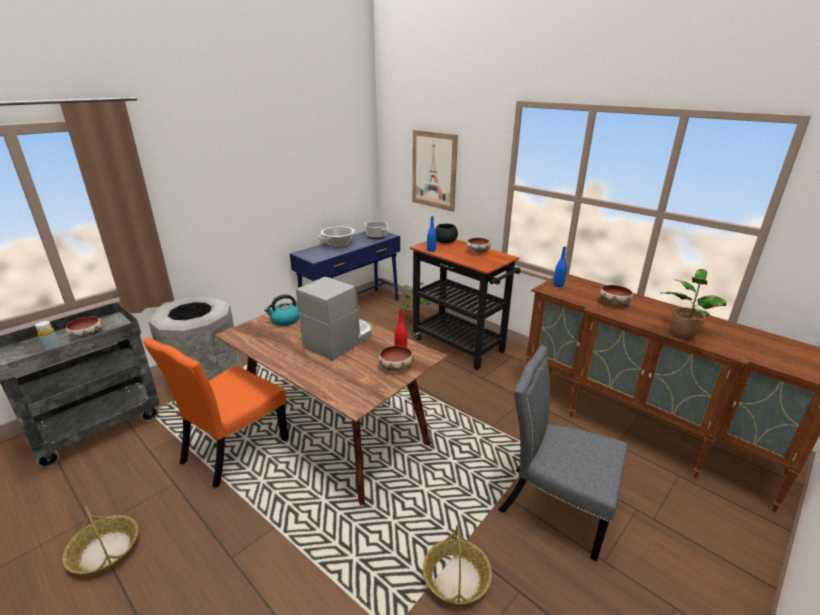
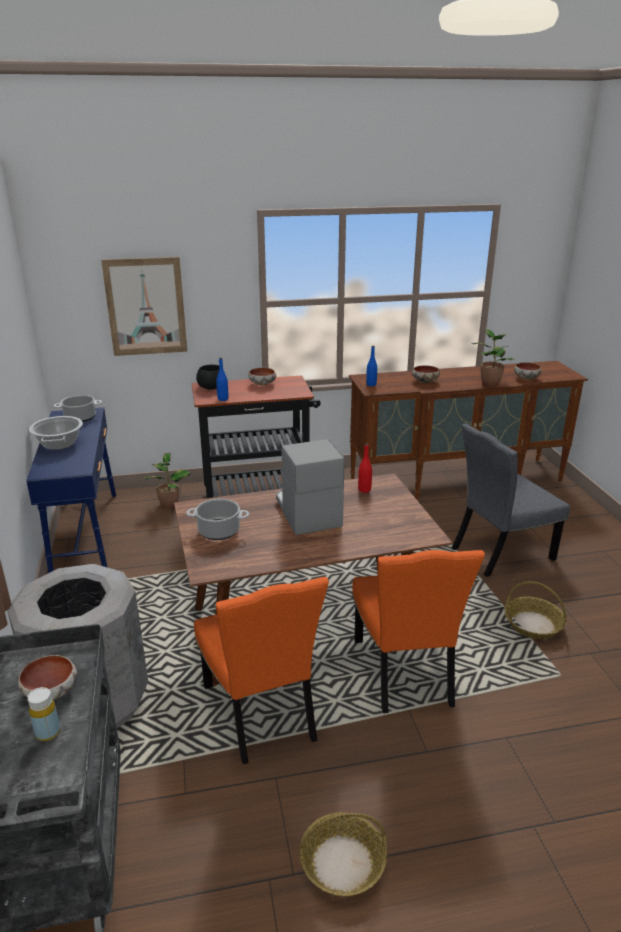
camera: 55 degrees left, 0 degrees up
kettle [264,294,299,326] -> cooking pot [186,499,249,540]
bowl [378,346,414,371] -> bowl moved to [514,362,542,380]
none -> orange chair [352,550,485,713]

